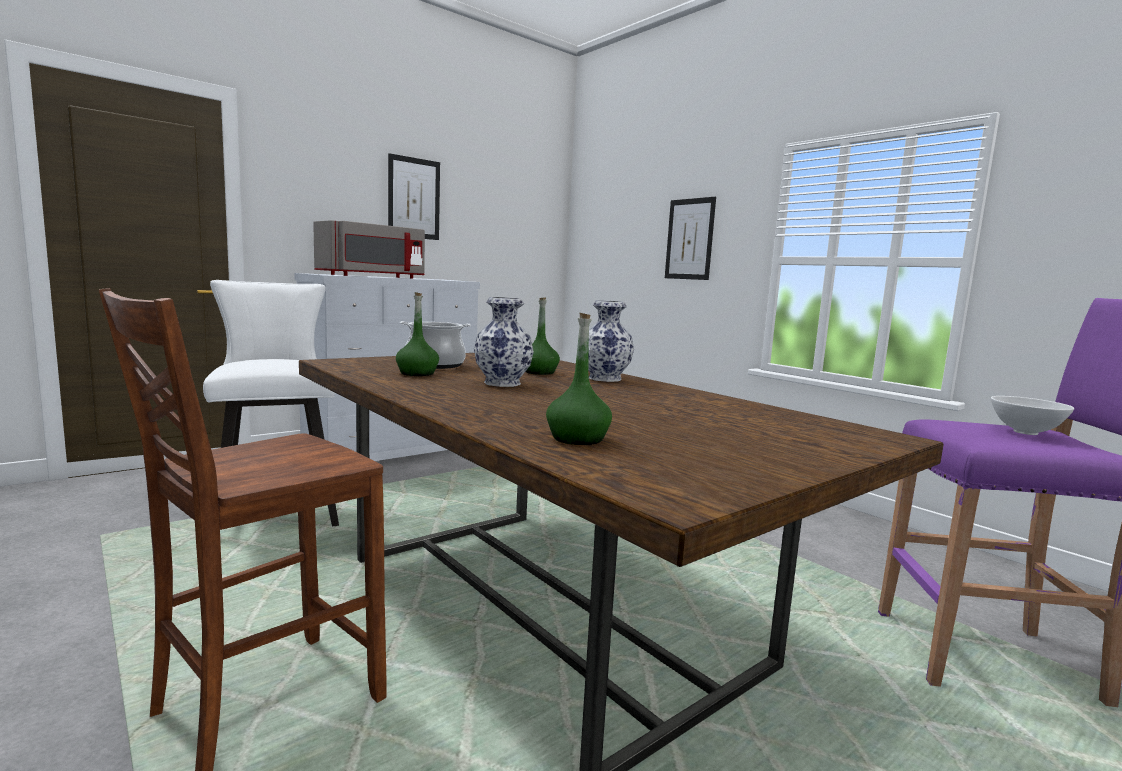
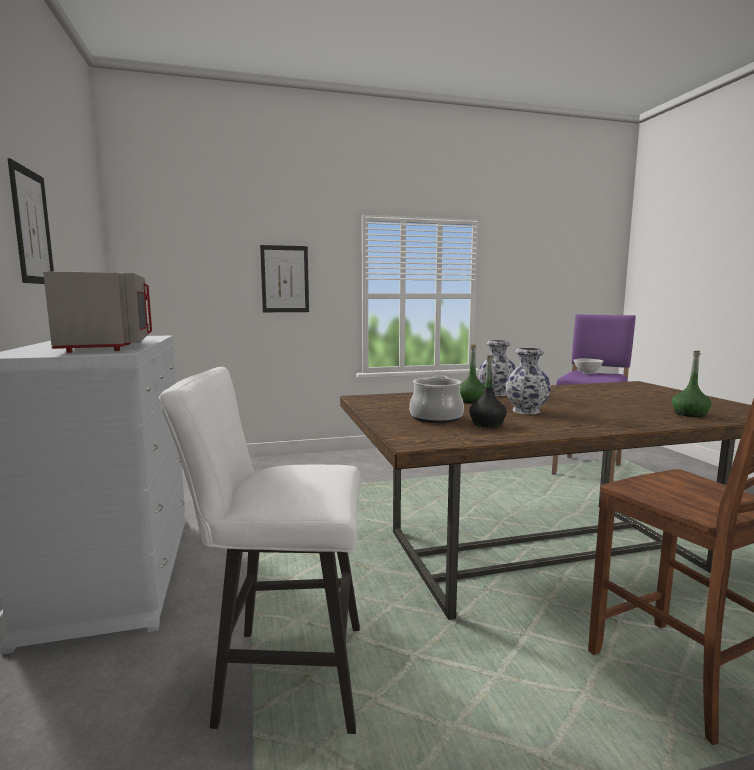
camera: 65 degrees left, 0 degrees up
green bottle [396,292,439,376] -> black bottle [469,355,507,428]

